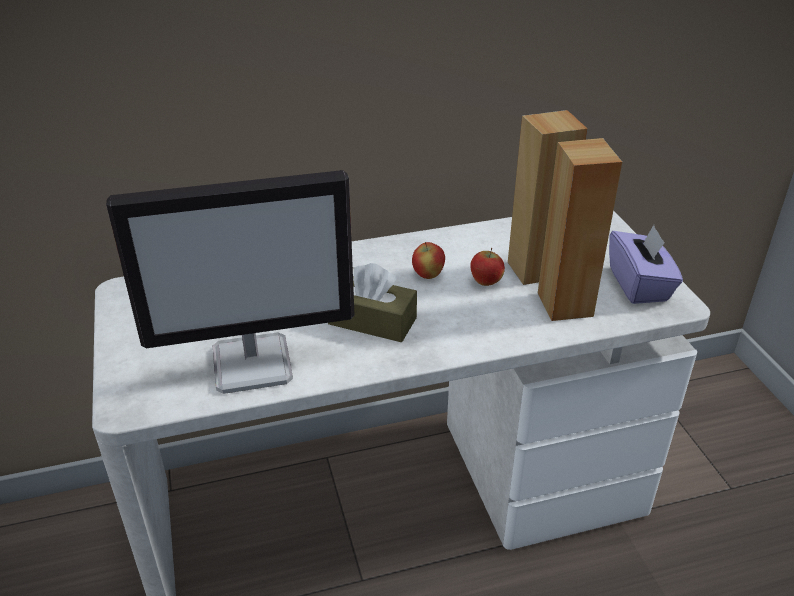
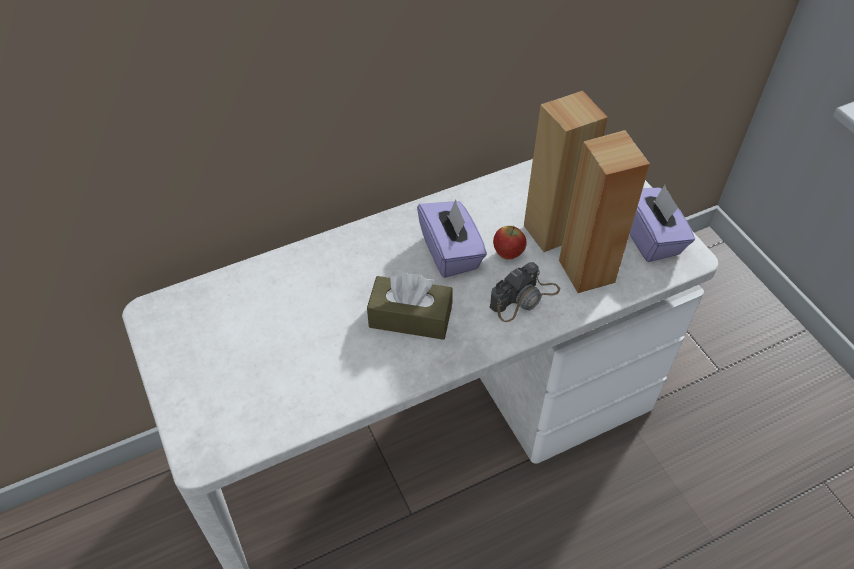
camera: 10 degrees left, 15 degrees up
monitor [106,170,355,394] -> none
apple [412,242,445,279] -> purple tissue box [417,199,487,278]
none -> camera [490,262,560,322]

